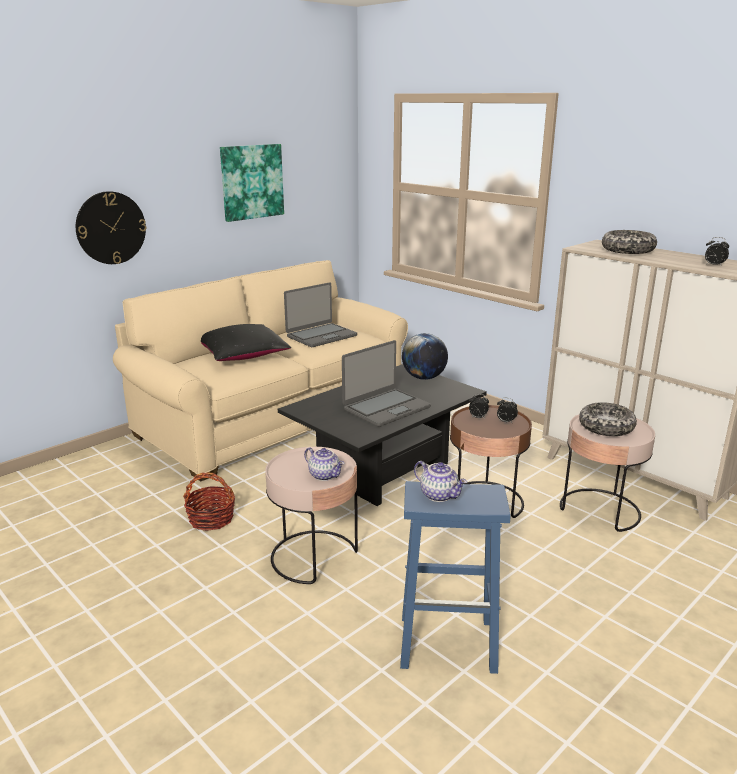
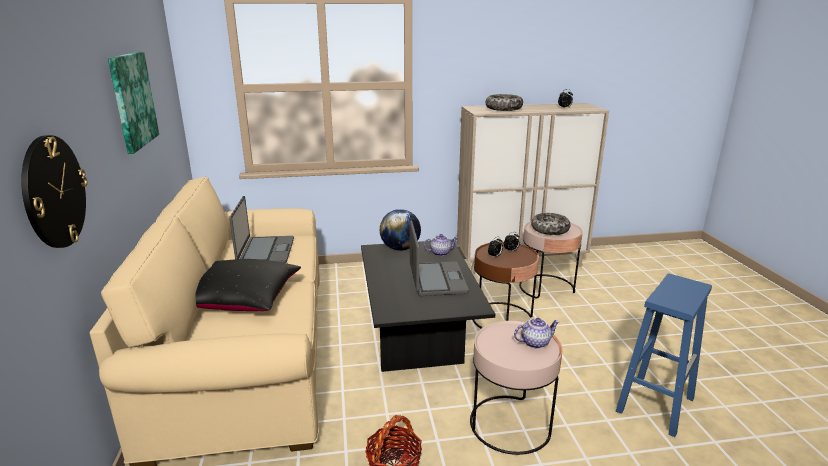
camera: 55 degrees left, 0 degrees up
teapot [414,461,467,502] -> teapot moved to [424,234,458,256]

